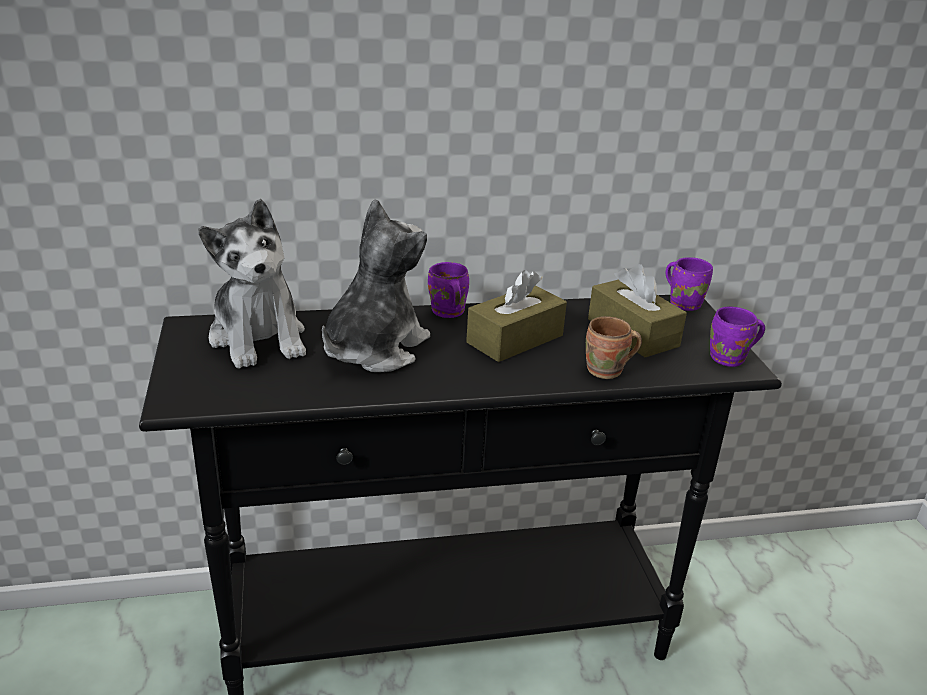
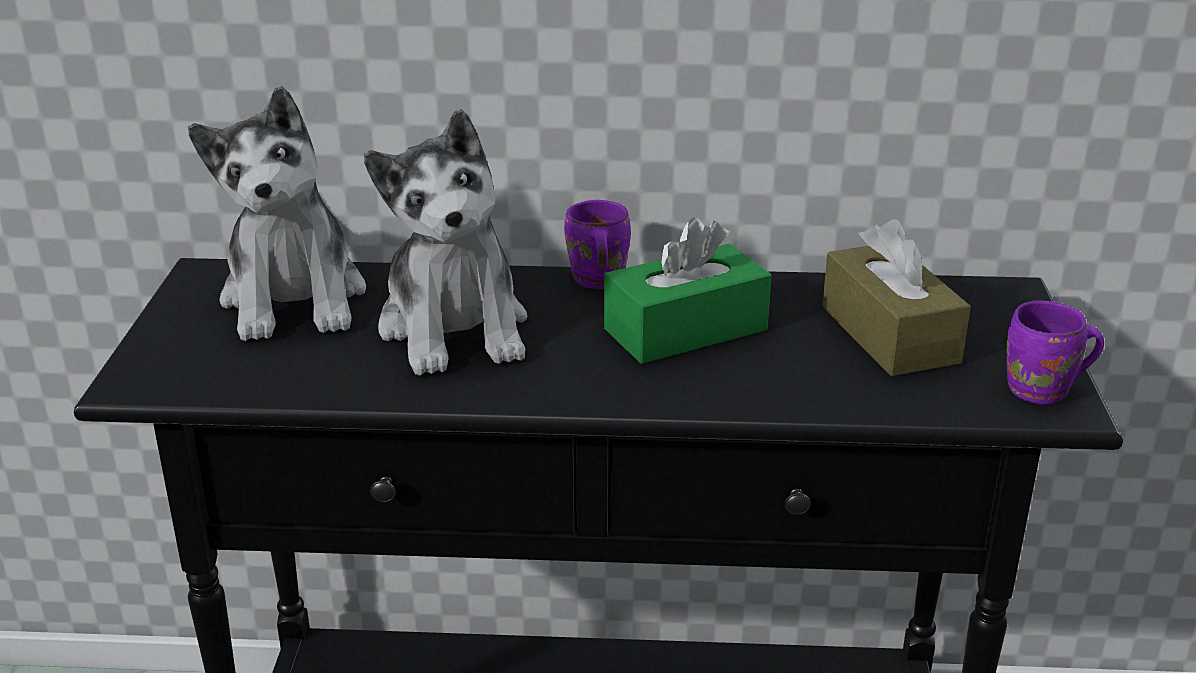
camera: 15 degrees right, 0 degrees up
plush toy [322,199,430,372] -> plush toy turned 120 degrees clockwise [364,109,527,376]
brown tissue box [466,270,567,362] -> green tissue box [604,218,771,364]
brown mug [586,316,642,379] -> none
purple mug [666,257,713,311] -> none

